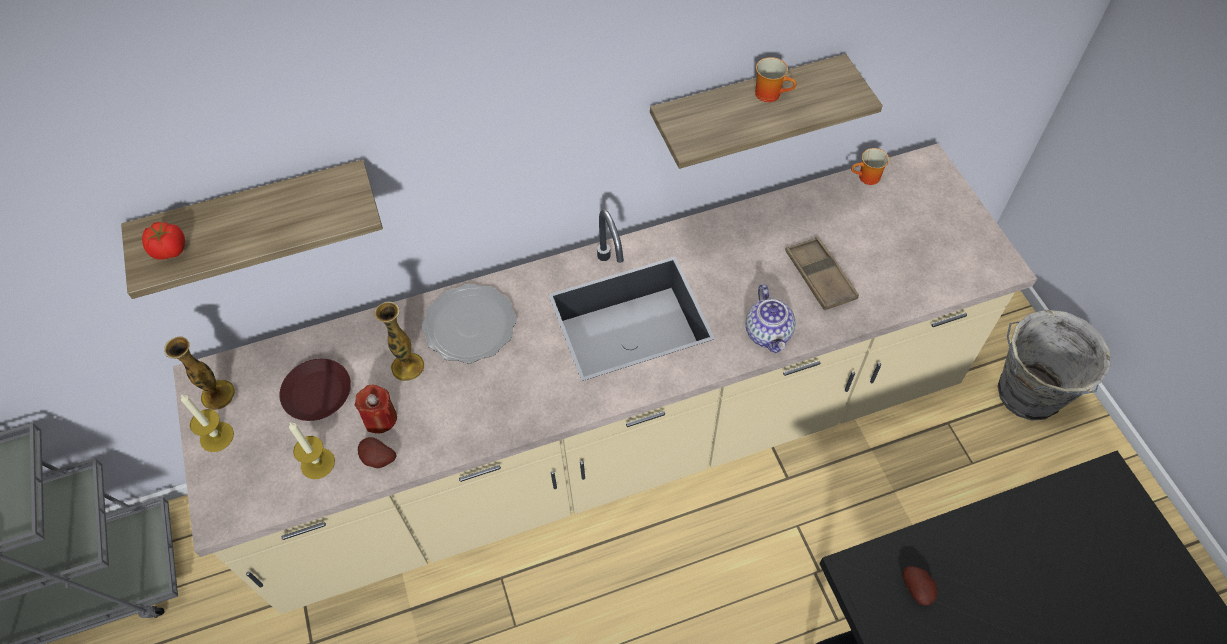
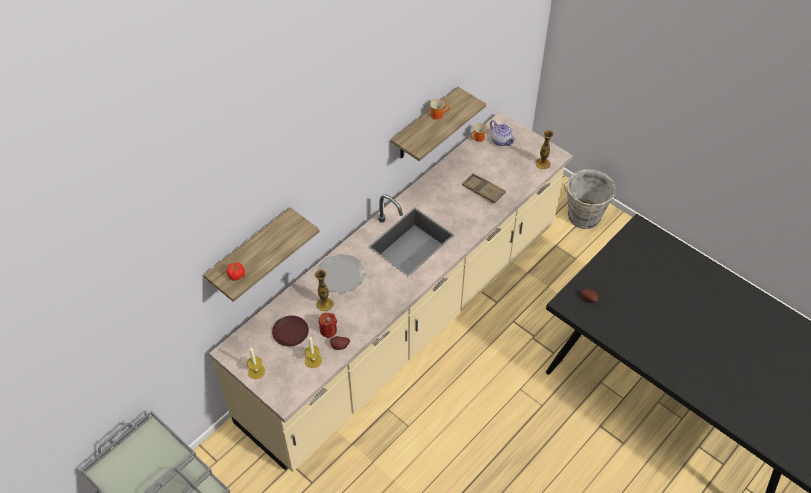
camera: 30 degrees left, 5 degrees down
vase [164,336,235,410] -> vase moved to [535,130,554,170]
teapot [746,284,795,353] -> teapot moved to [490,120,516,146]

